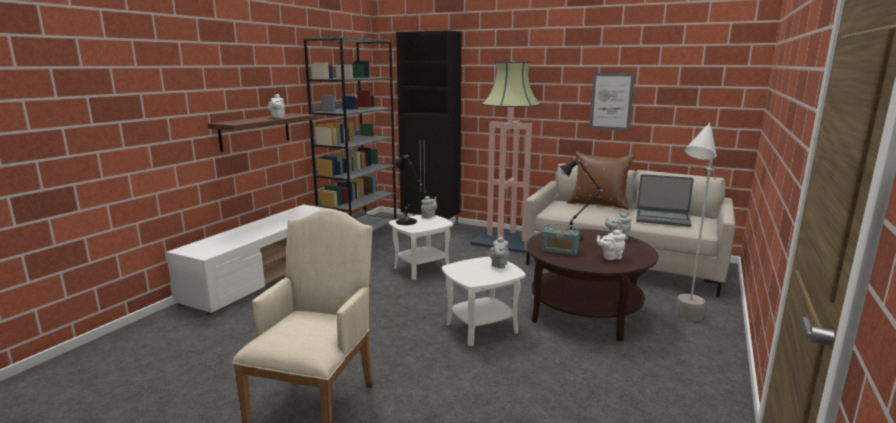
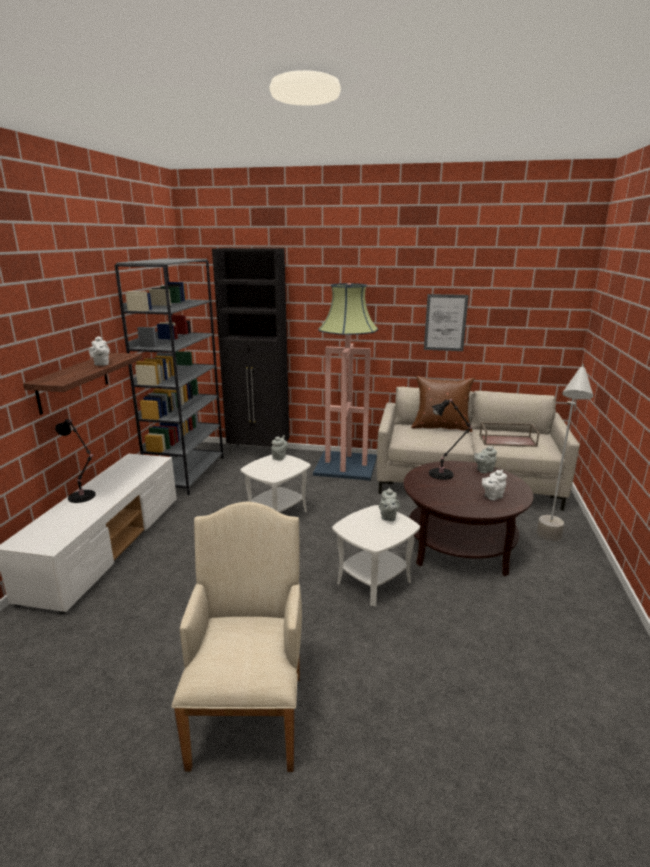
camera: 15 degrees left, 5 degrees up
black table lamp [394,155,423,225] -> black table lamp moved to [55,419,96,503]
radio [541,223,580,255] -> none
laptop [636,174,694,227] -> brown tray [479,422,539,447]

